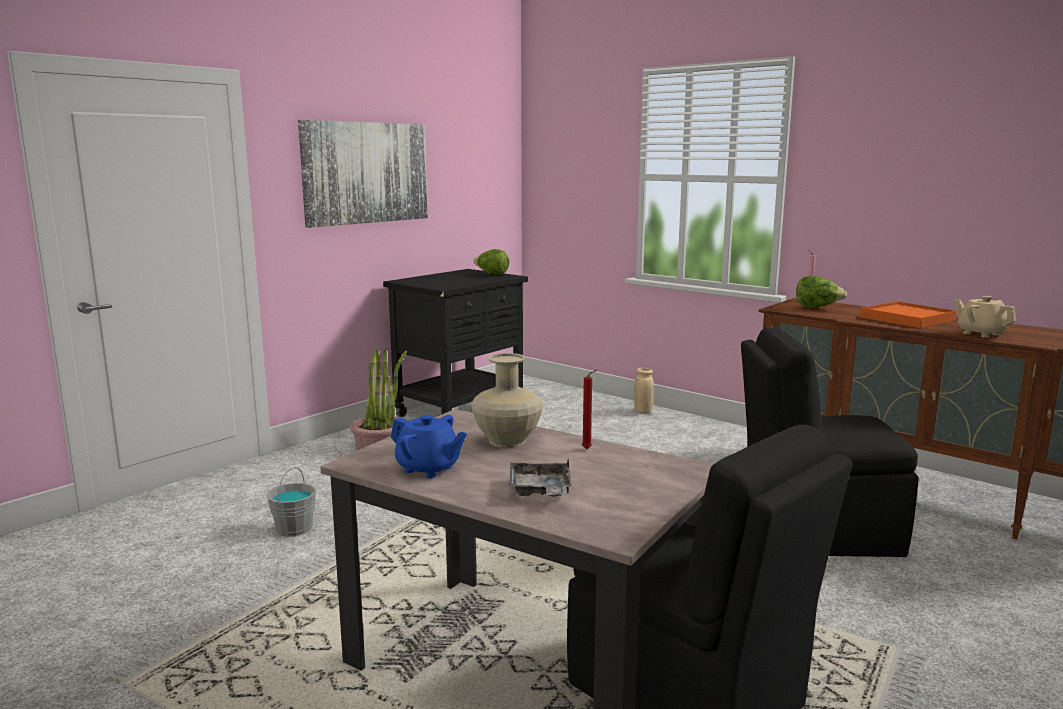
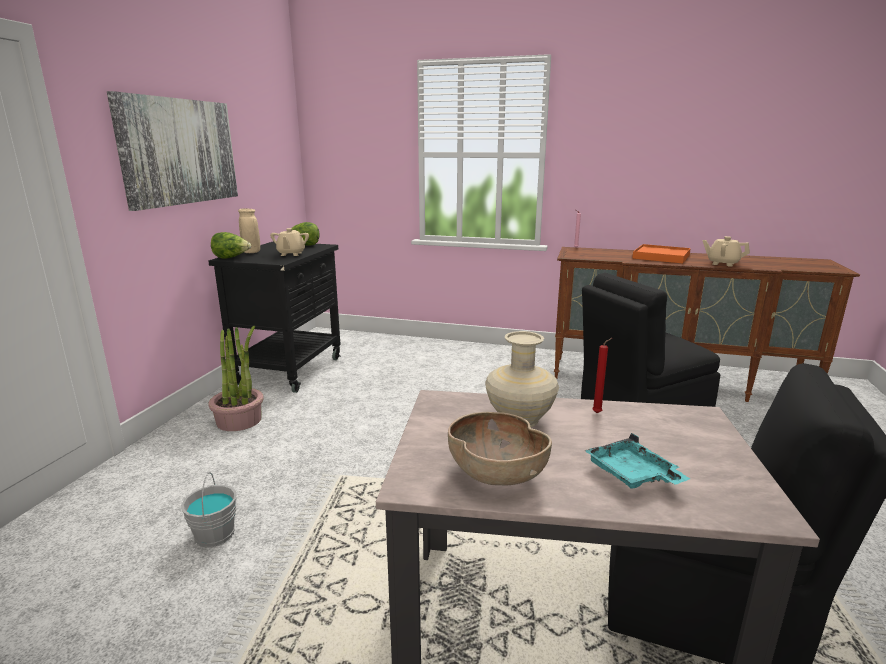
camera: 25 degrees left, 5 degrees up
blue teapot [391,415,467,478] -> brown bowl [448,412,552,486]
grey tray [510,459,572,496] -> turquoise tray [584,433,690,489]
beige vase [634,368,654,413] -> beige vase moved to [238,208,260,253]
lettuce [796,276,847,308] -> lettuce moved to [211,232,251,259]
none -> beige teapot [270,228,309,256]

